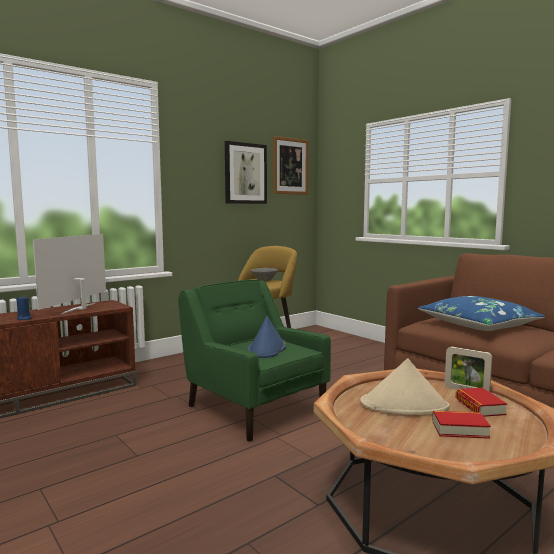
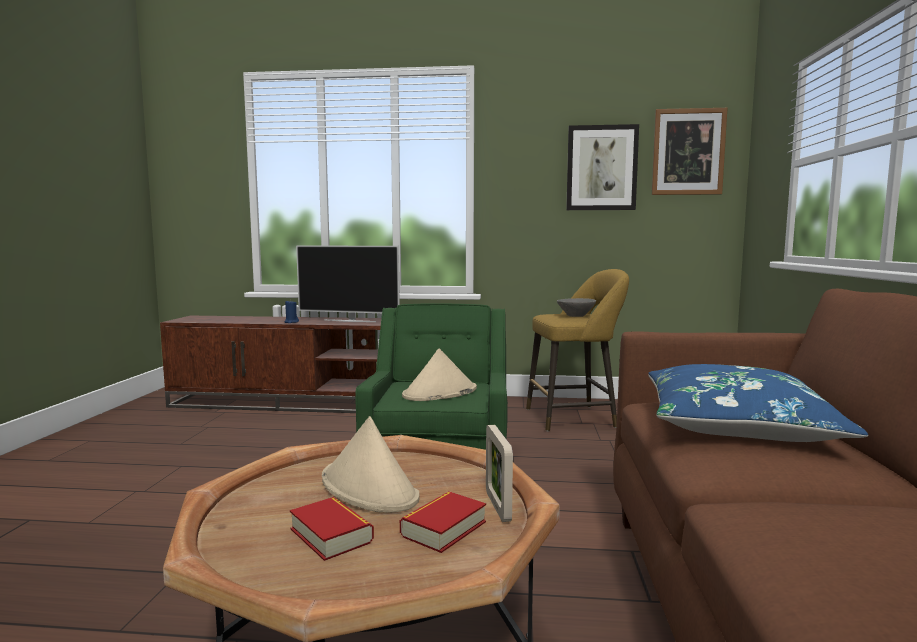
camera: 45 degrees right, 0 degrees up
television [33,234,106,314] -> television turned 135 degrees counterclockwise [296,245,400,322]
blue hat [248,315,286,358] -> beige hat [402,348,477,401]

